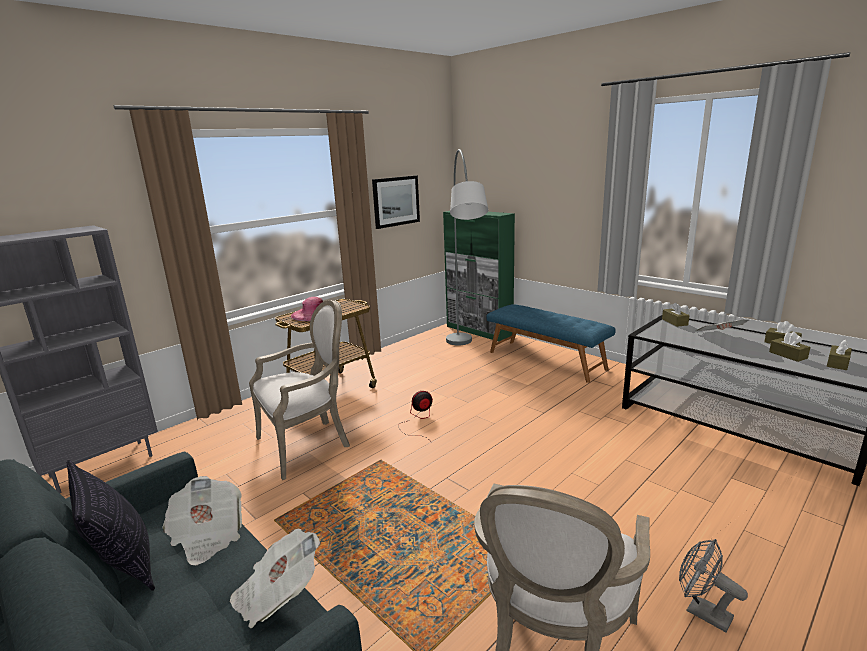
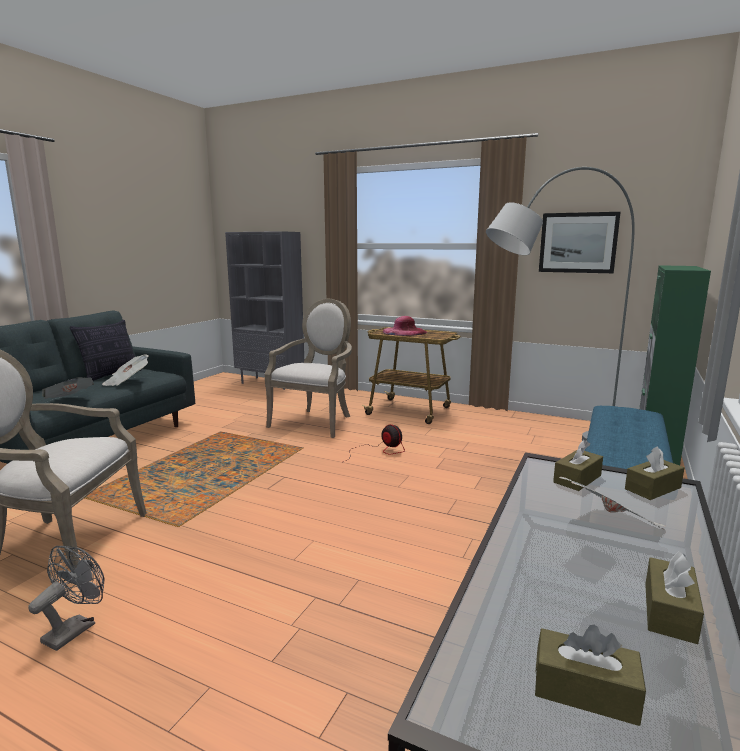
camera: 70 degrees right, 5 degrees down
armchair [249,300,350,480] -> armchair turned 105 degrees counterclockwise [264,299,352,438]
brown tissue box [769,332,810,362] -> brown tissue box moved to [553,440,603,491]

